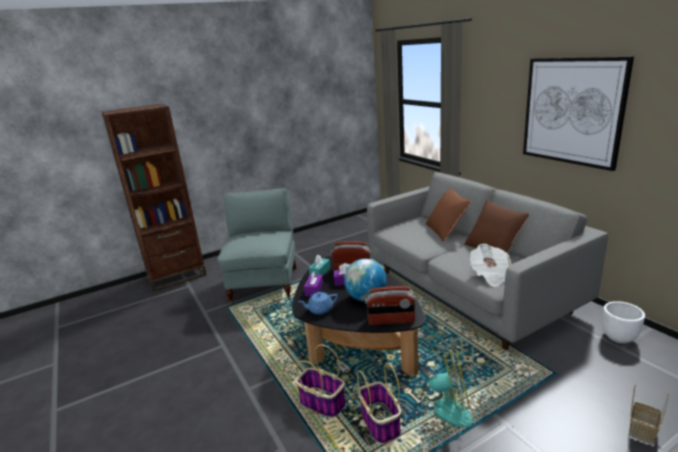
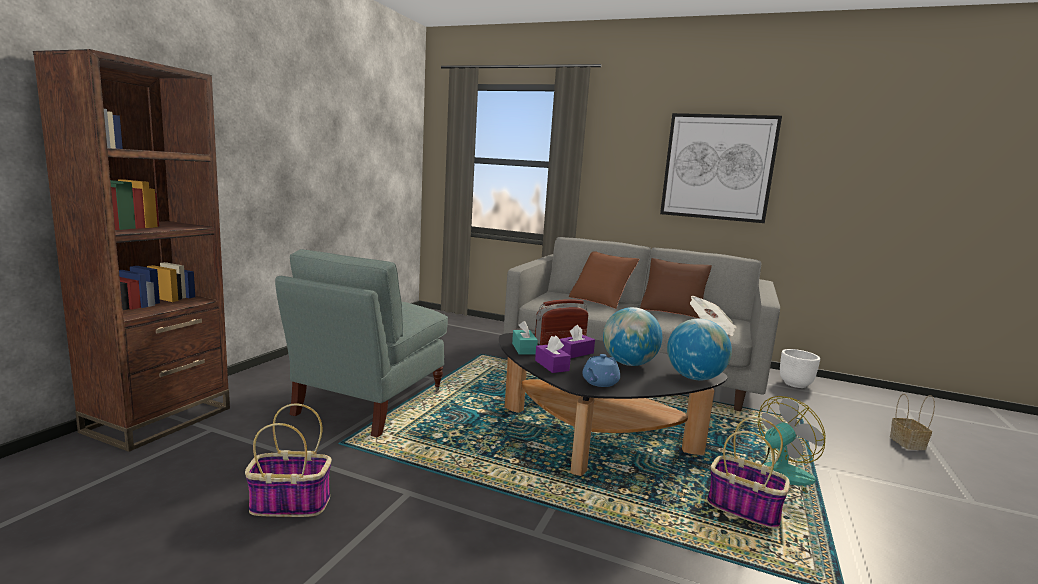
camera: 40 degrees left, 10 degrees down
grey armchair [218,188,296,304] -> grey armchair turned 120 degrees counterclockwise [275,249,448,438]
basket [296,344,346,418] -> basket moved to [245,404,332,517]
radio [365,286,416,325] -> globe [667,319,732,380]

